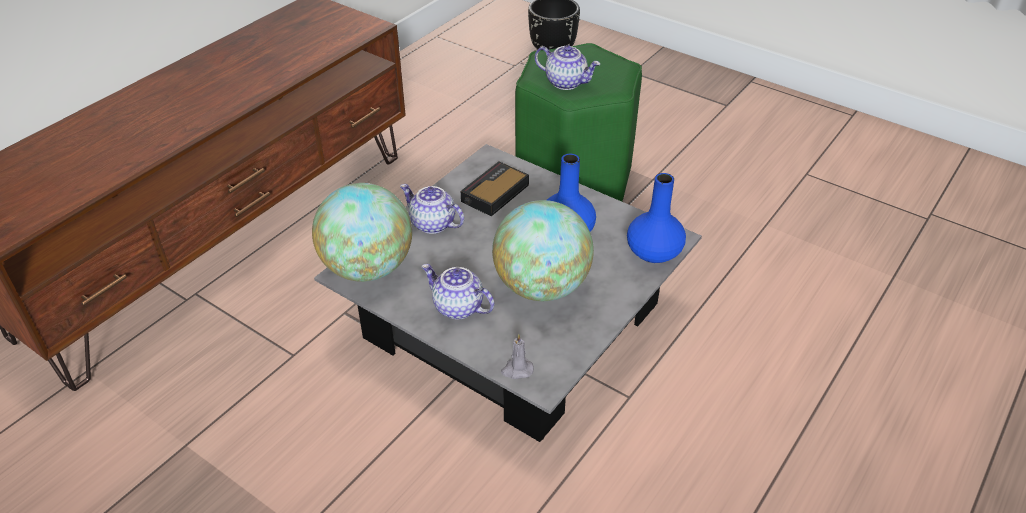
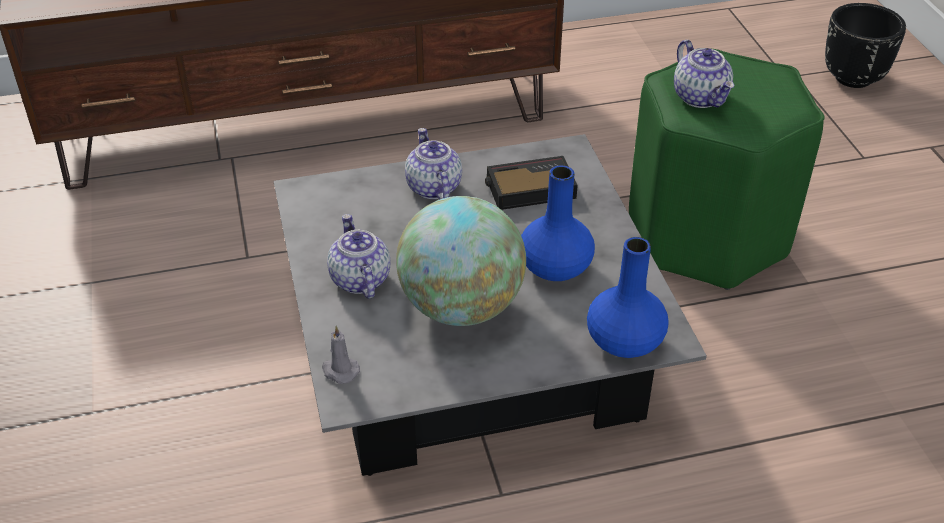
camera: 40 degrees right, 0 degrees up
globe [312,183,412,282] -> none

